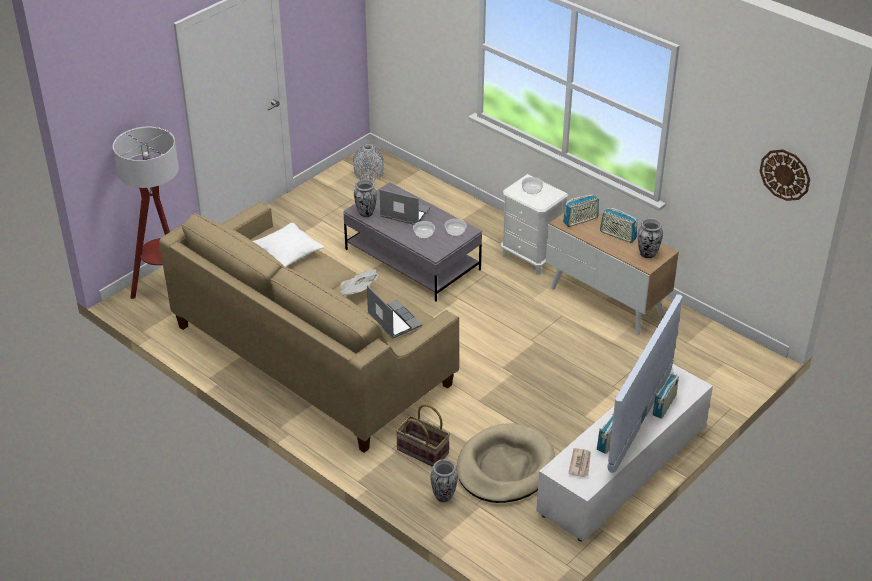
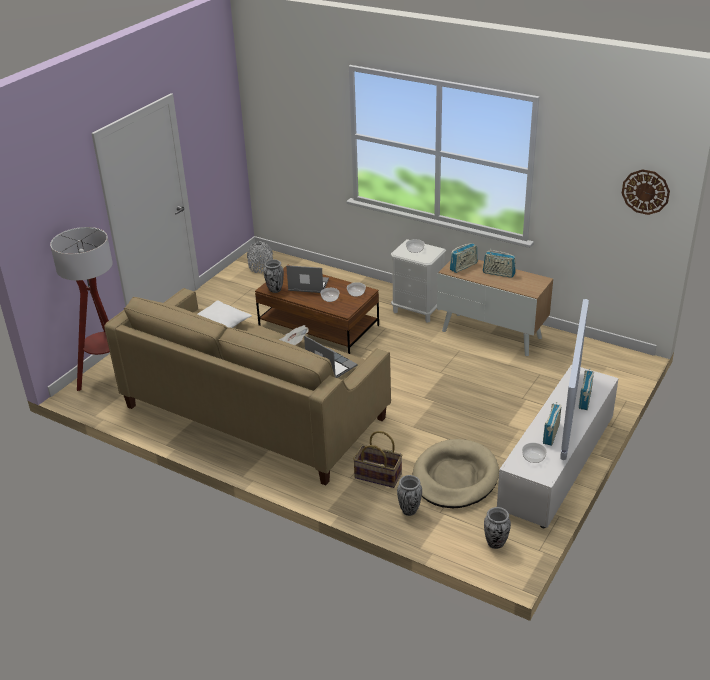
camera: 10 degrees left, 5 degrees down
grey coffee table [343,182,482,302] -> brown coffee table [255,265,379,354]
newspaper [568,448,591,477] -> bowl [522,443,547,463]
vase [638,218,663,258] -> vase moved to [484,507,511,549]

